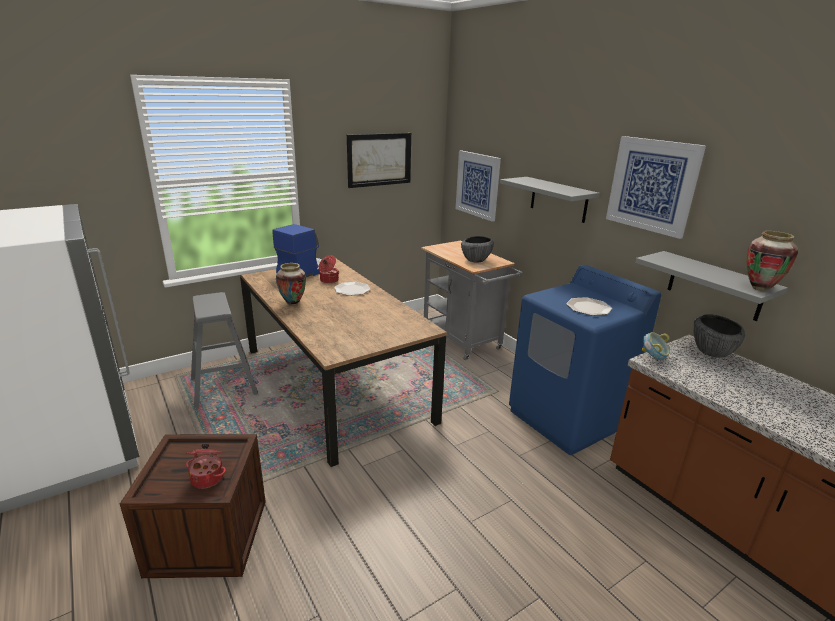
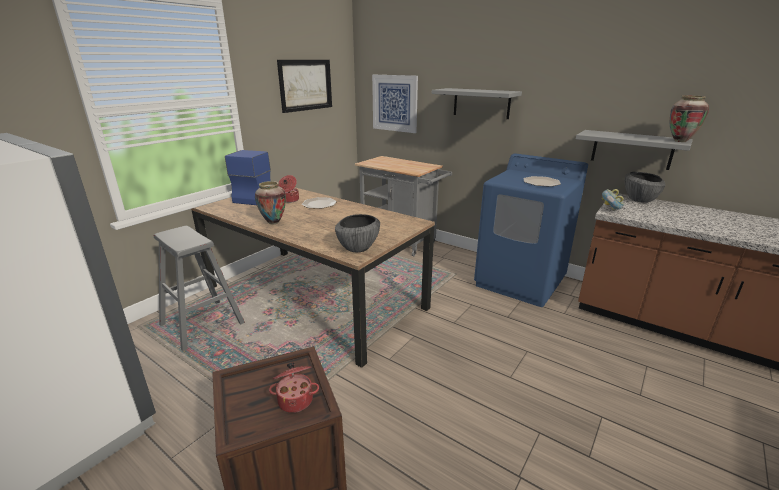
camera: 20 degrees left, 0 degrees up
bowl [461,236,494,263] -> bowl moved to [335,214,380,252]
picture [606,136,706,239] -> none

